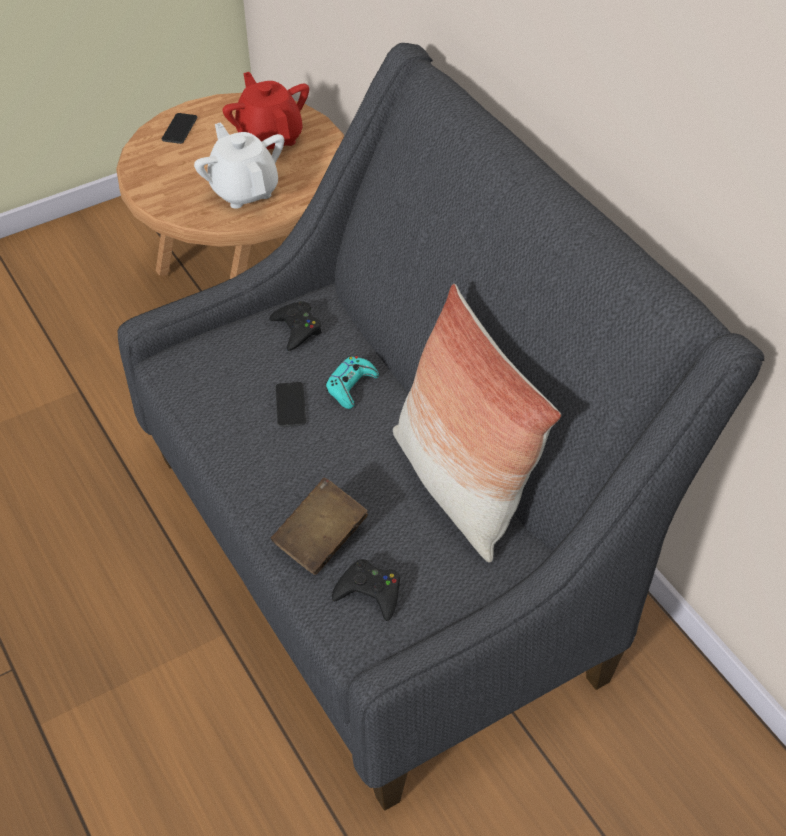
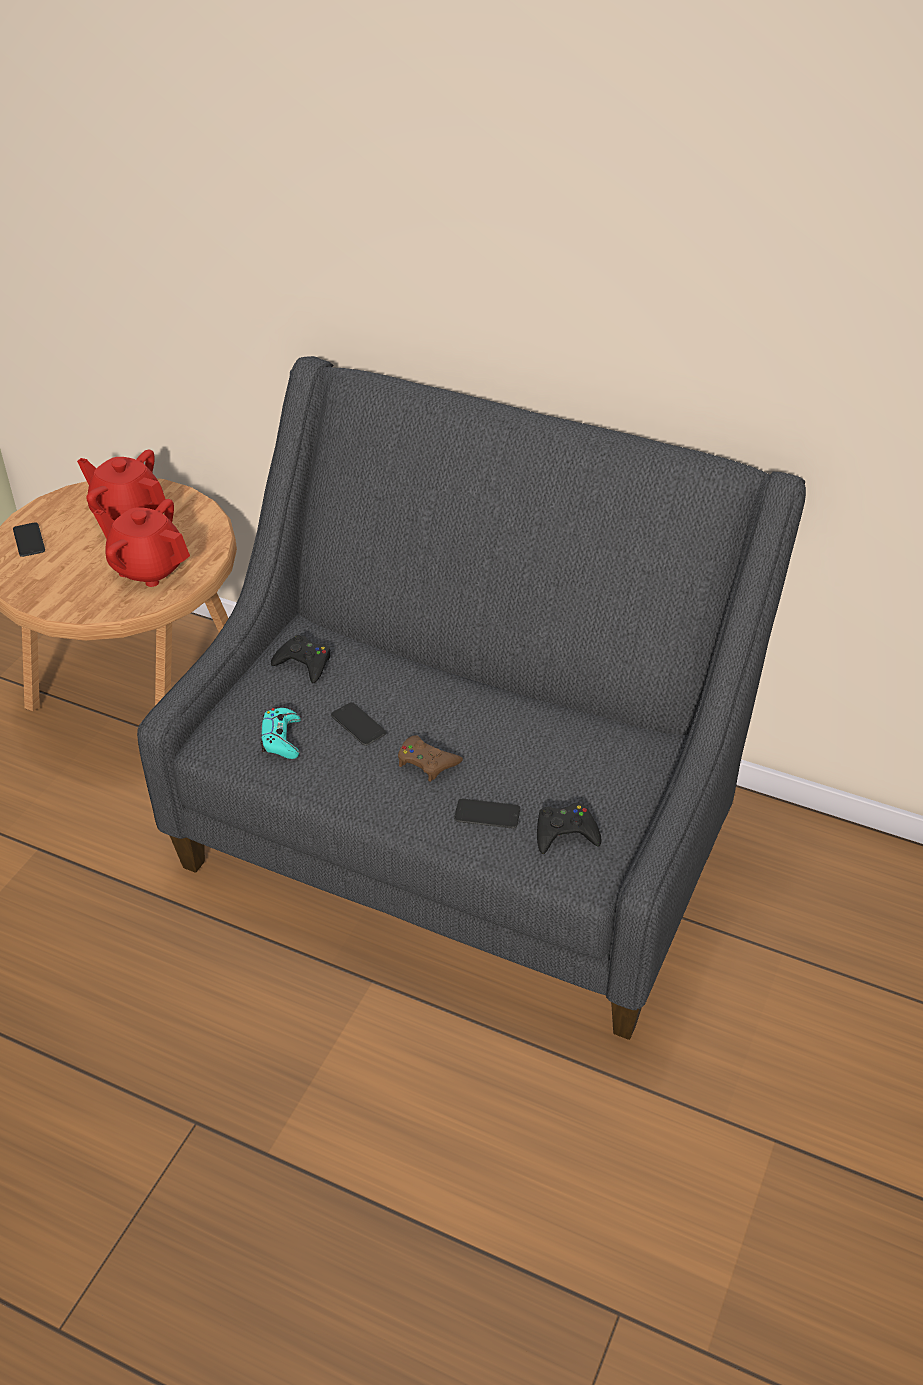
camera: 35 degrees left, 5 degrees down
white teapot [194,122,284,209] -> red teapot [93,499,190,587]
brown book [271,478,368,575] -> phone [454,799,520,828]
turquoise game controller [325,356,379,409] -> turquoise game controller moved to [261,708,301,759]
pillow [393,284,561,562] -> none
none -> brown game controller [398,735,463,782]

